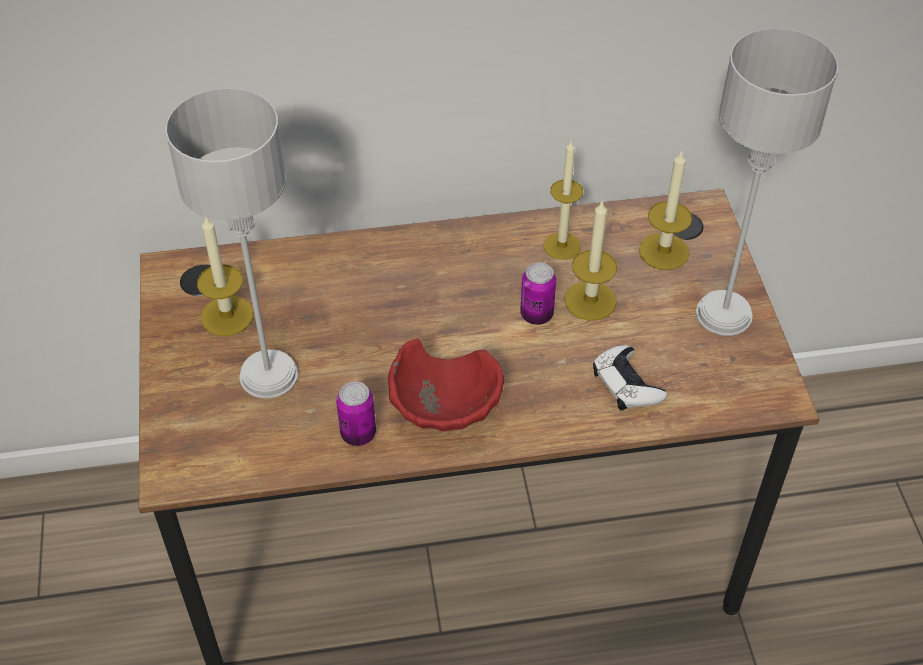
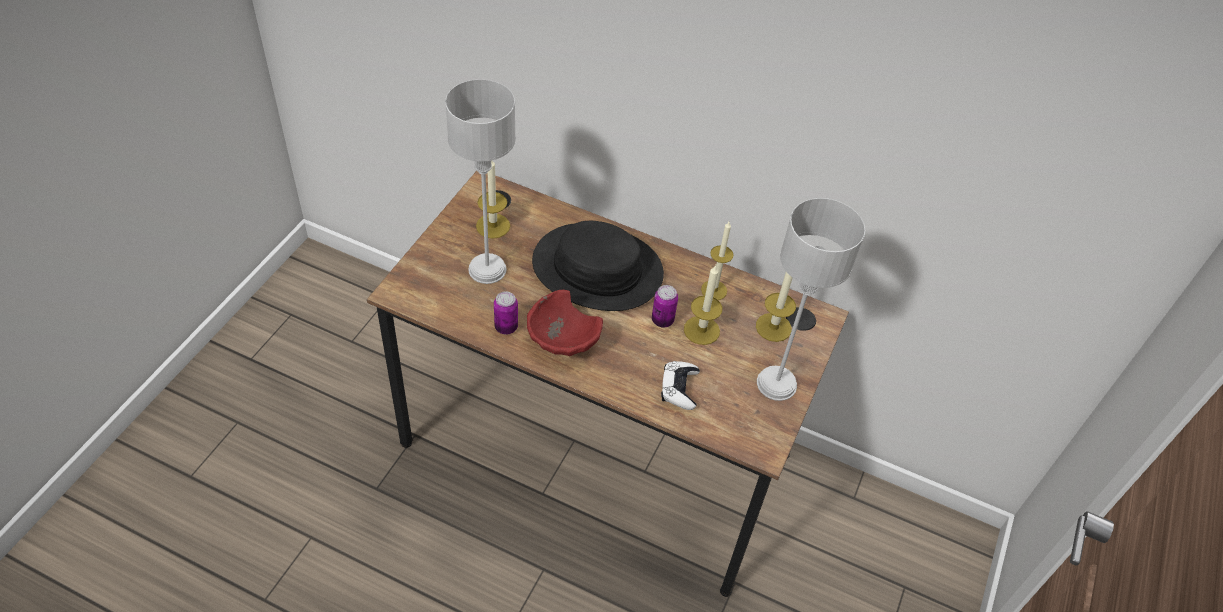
camera: 30 degrees right, 0 degrees up
none -> black hat [532,221,664,311]

